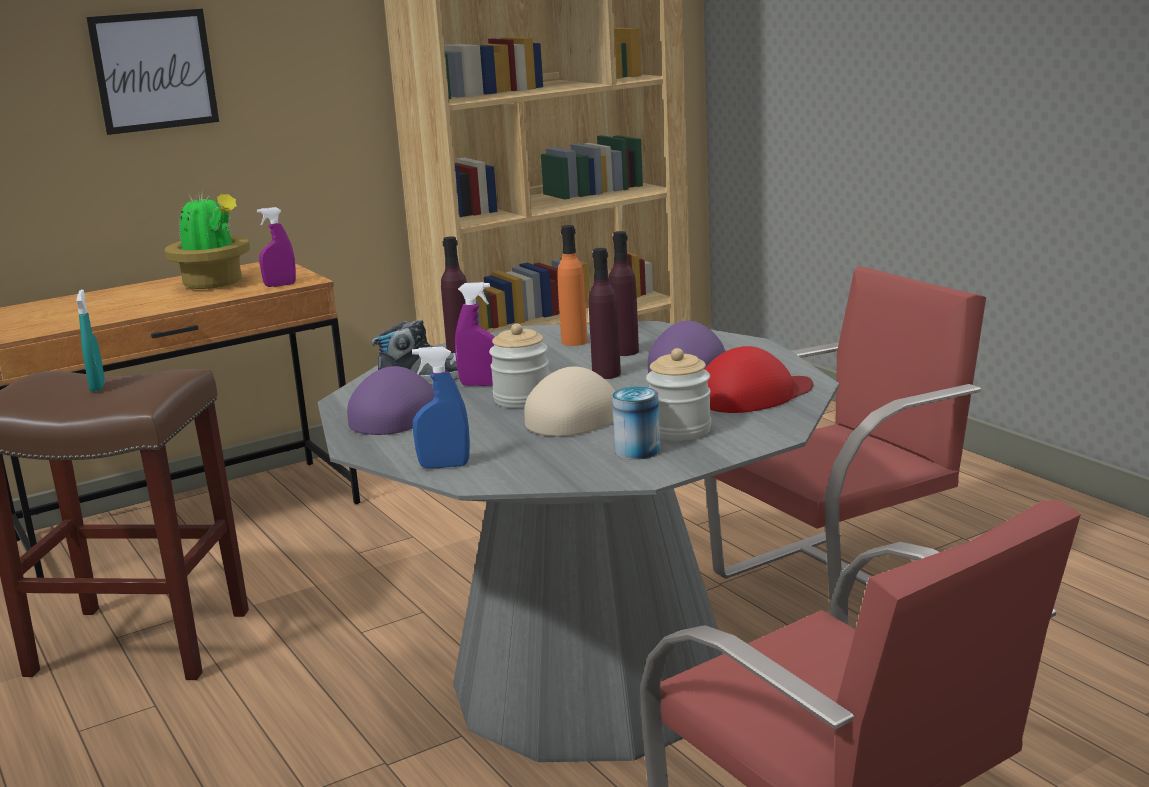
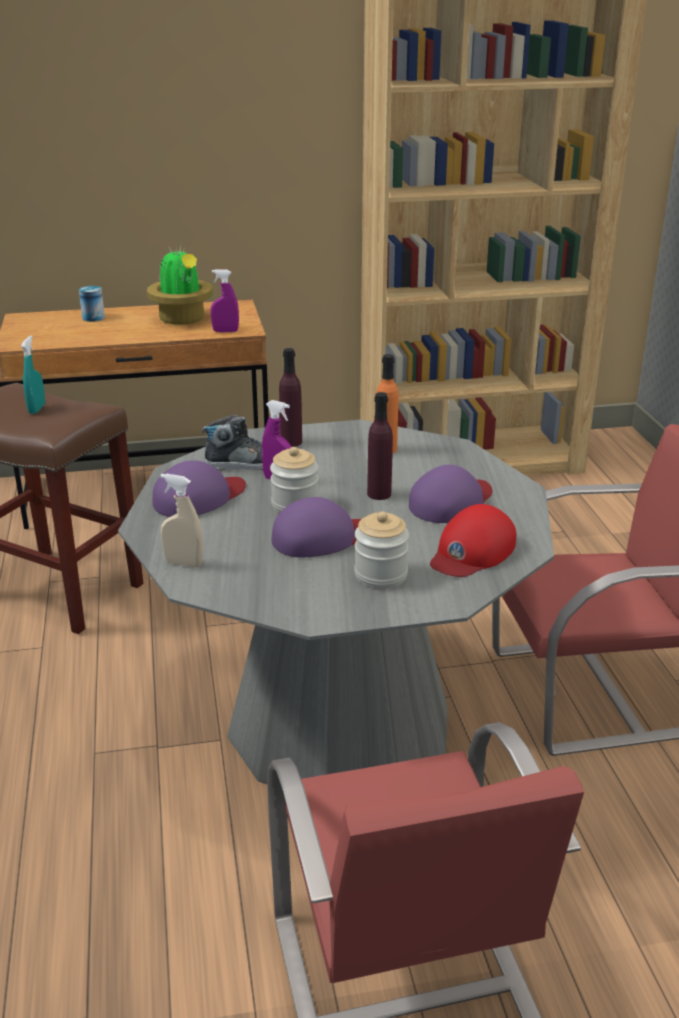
camera: 20 degrees right, 10 degrees up
picture [86,9,219,135] -> none
blue spray bottle [412,347,470,468] -> beige spray bottle [160,474,203,567]
beige cap [525,366,615,436] -> purple cap [271,497,361,557]
purple bottle [609,231,639,356] -> none
can [612,386,660,460] -> can moved to [79,286,105,322]
red cap [705,346,813,413] -> red cap turned 135 degrees clockwise [430,504,516,577]

